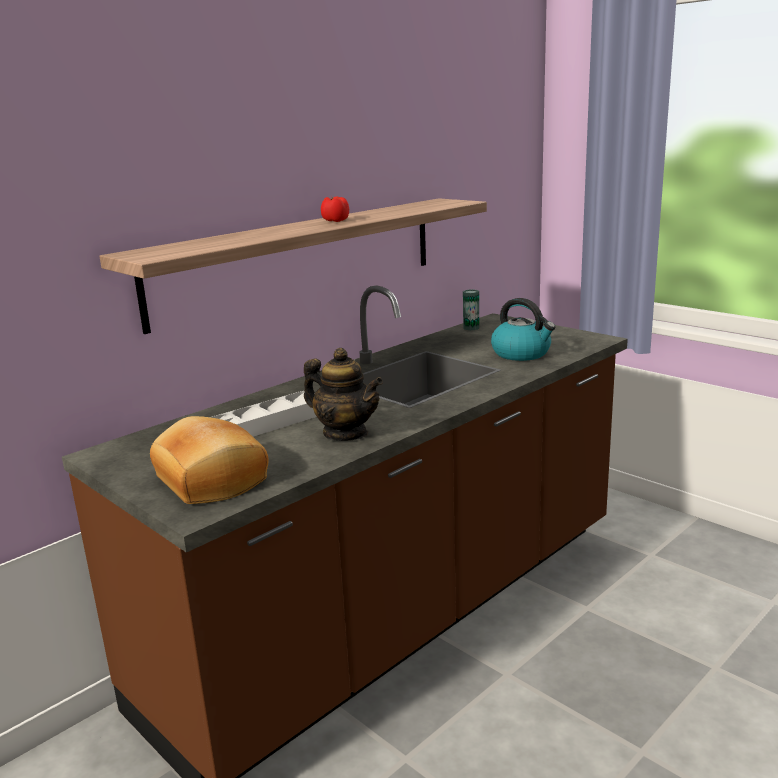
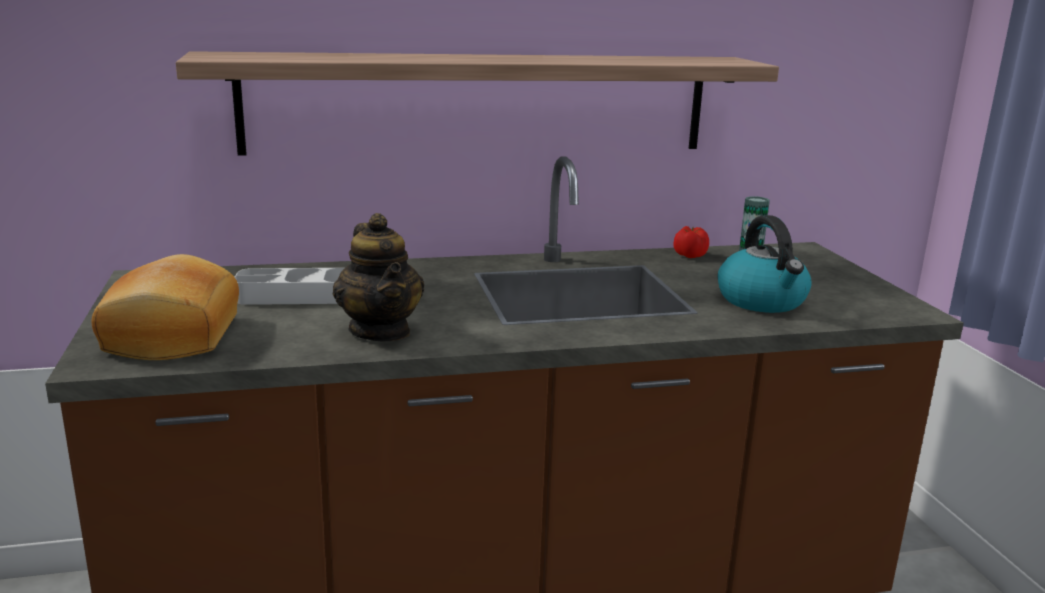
camera: 30 degrees right, 0 degrees up
tomato [321,196,349,222] -> tomato moved to [674,226,709,258]

